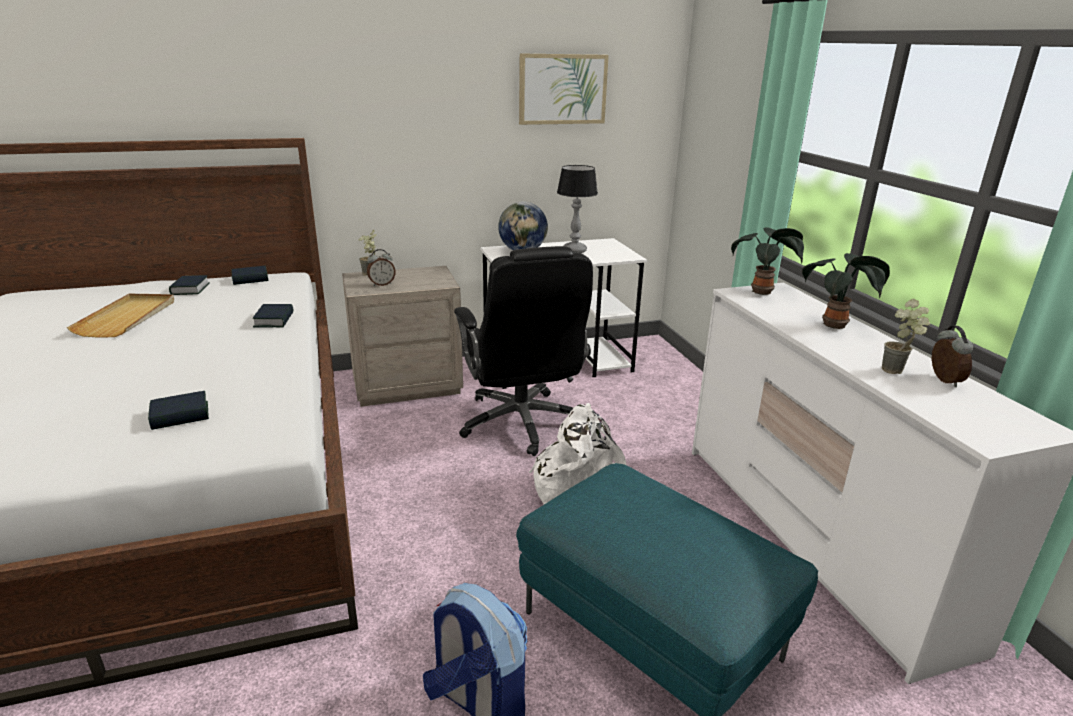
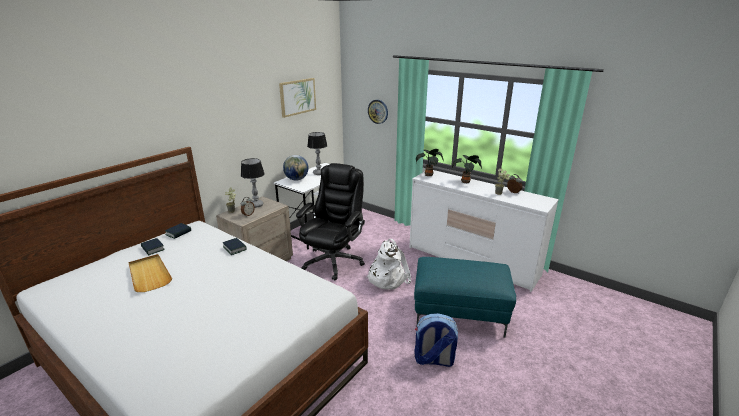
camera: 35 degrees left, 0 degrees up
book [148,391,209,430] -> none
black office chair [454,246,593,456] -> black office chair turned 105 degrees counterclockwise [296,163,365,280]
none -> table lamp [241,158,265,208]
none -> wall clock [368,100,388,124]

